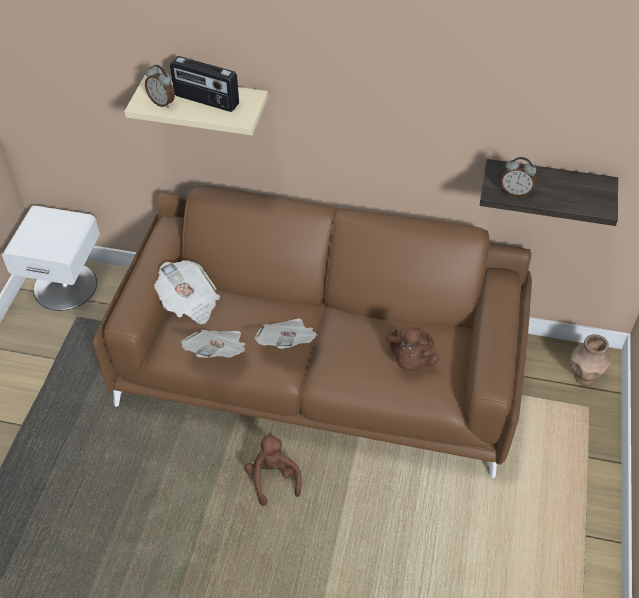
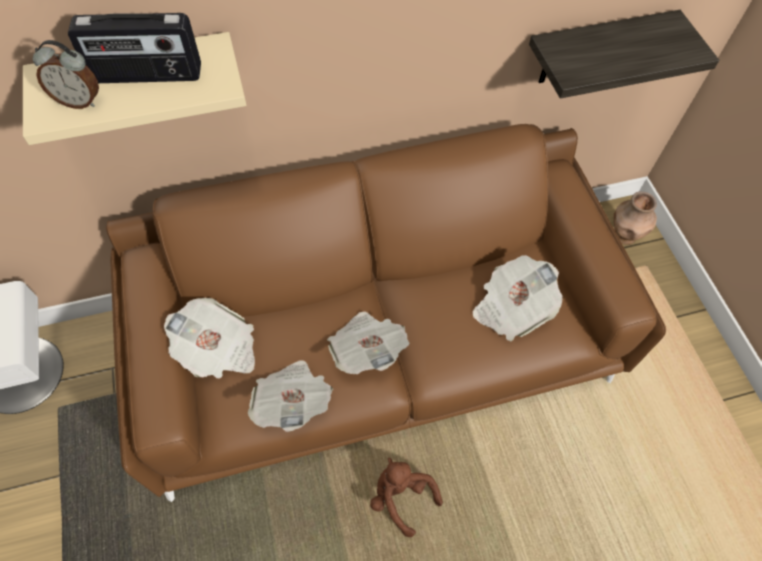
camera: 30 degrees left, 10 degrees up
brown plush toy [386,327,439,371] -> newspaper [472,255,563,341]
alarm clock [501,157,536,197] -> none

